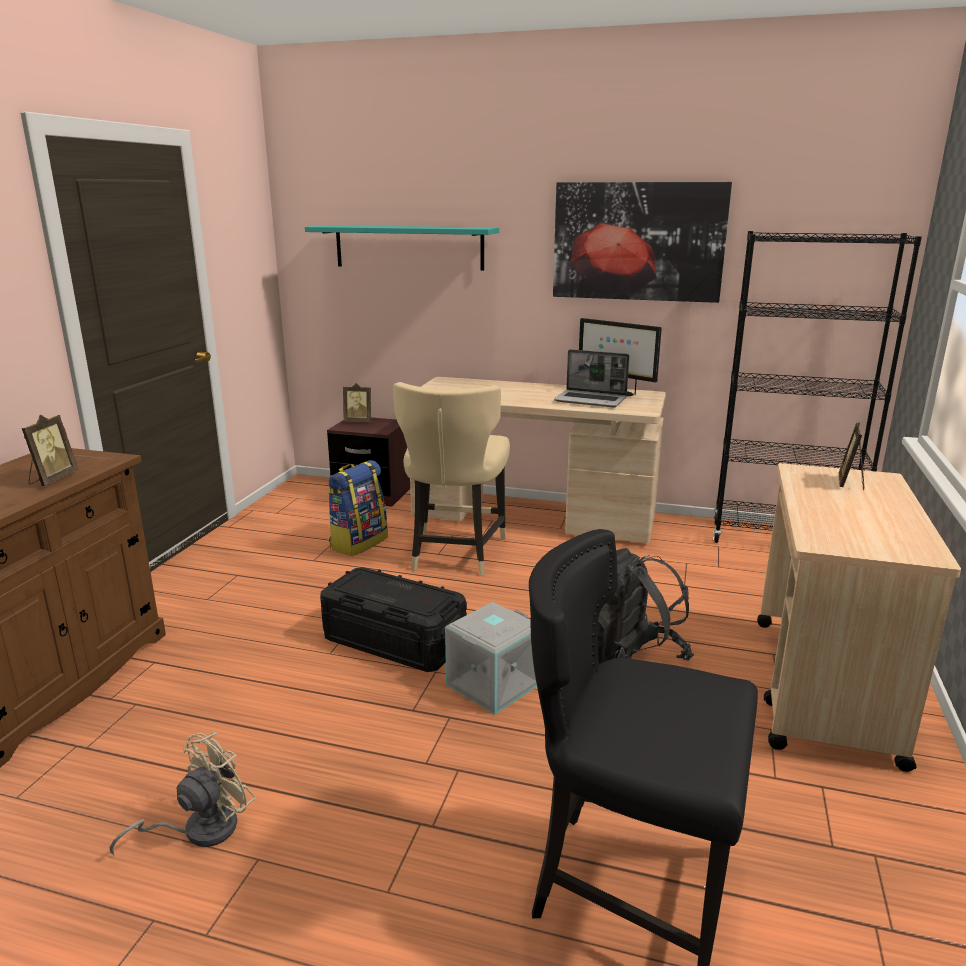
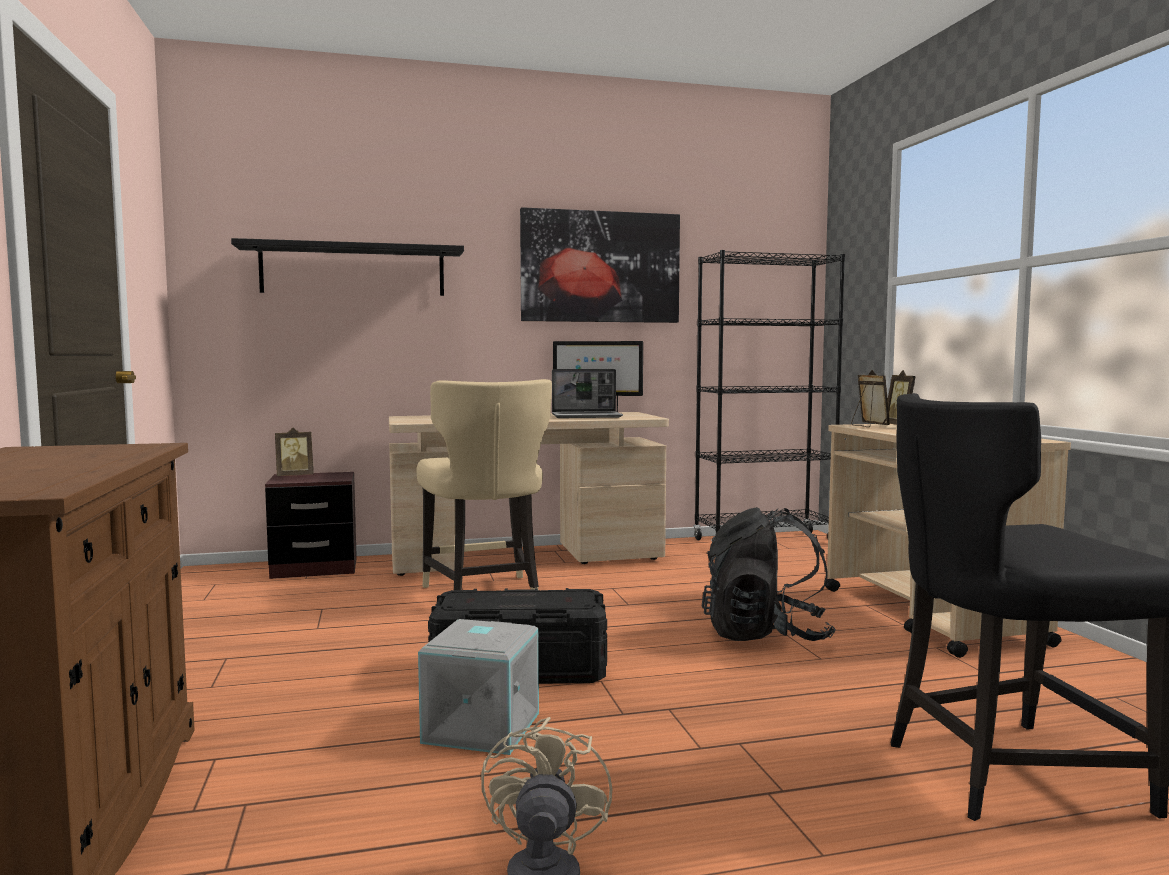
camera: 30 degrees left, 15 degrees down
picture frame [22,415,78,486] -> picture frame moved to [851,370,890,427]
turquoise shelf [305,225,499,271] -> black shelf [231,238,464,296]
backpack [327,460,388,556] -> none
grey storage box [445,602,537,715] -> grey storage box moved to [418,619,539,755]

